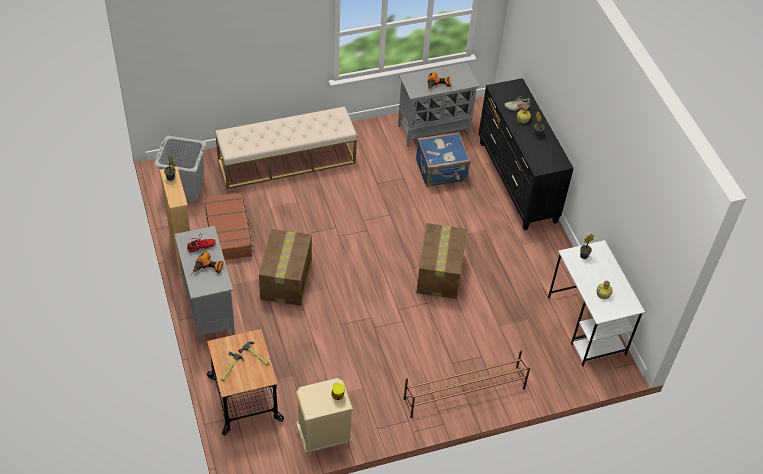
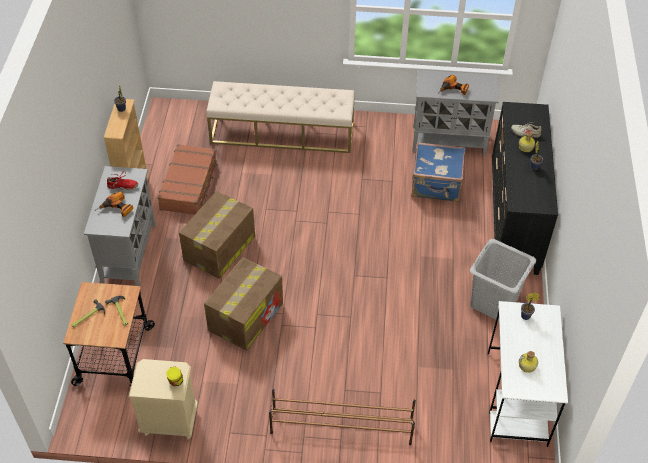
camera: 25 degrees right, 0 degrees up
grey laundry basket [154,136,206,202] -> grey laundry basket moved to [470,239,536,321]
cardboard box [416,223,467,299] -> cardboard box moved to [204,257,283,351]

